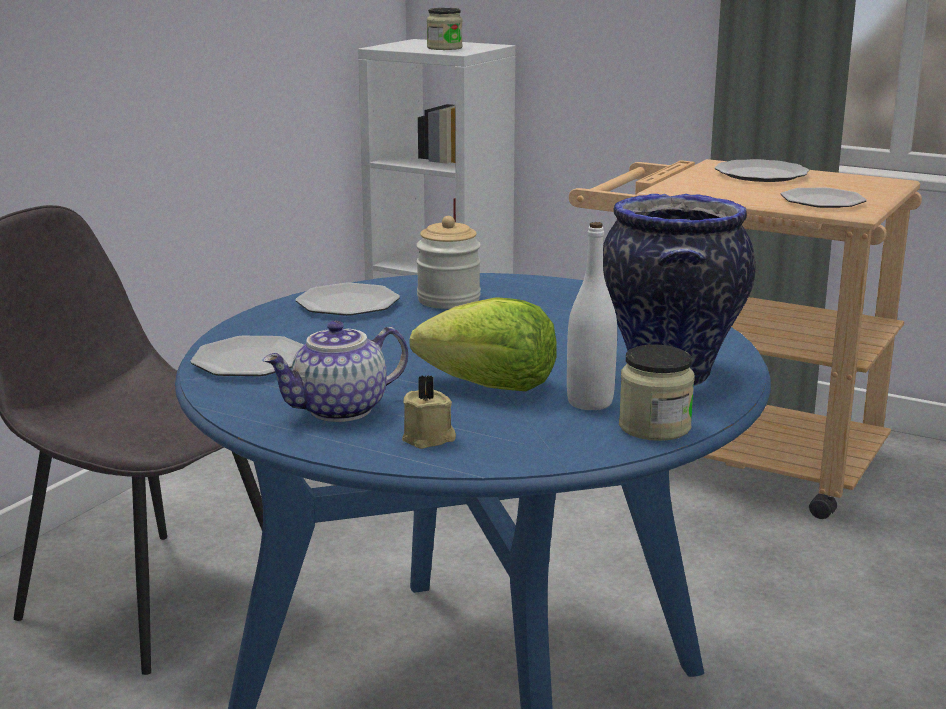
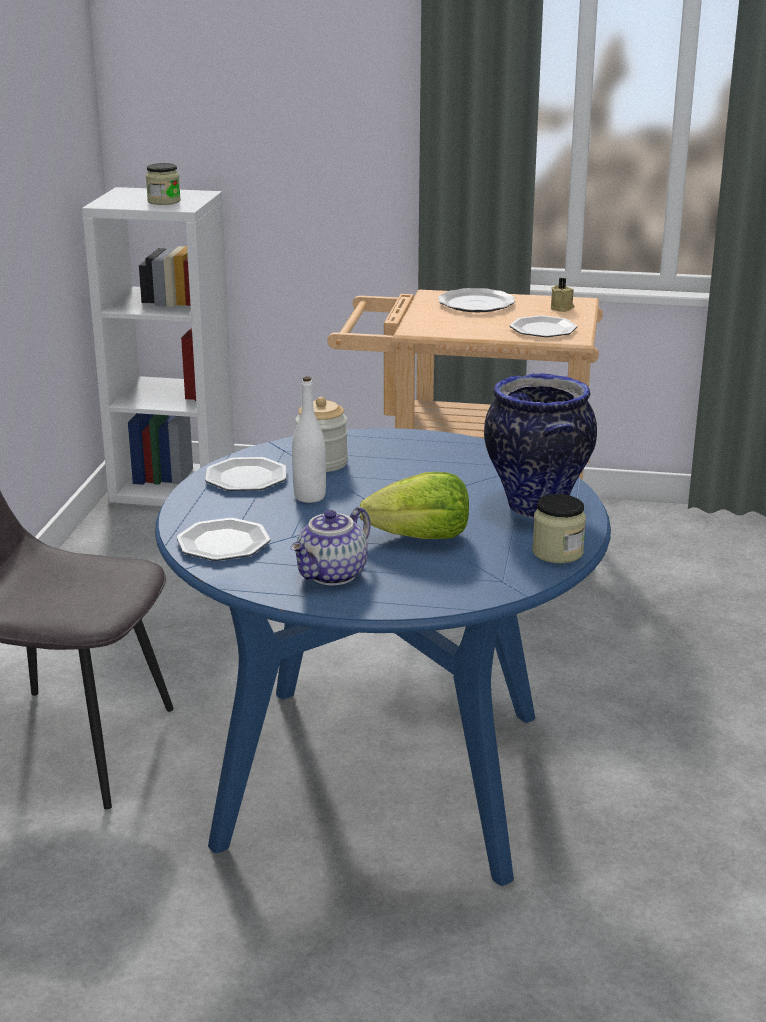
camera: 20 degrees left, 5 degrees up
beige candle [402,375,456,449] -> beige candle moved to [551,278,575,312]
white bottle [567,222,617,410] -> white bottle moved to [292,376,326,503]

